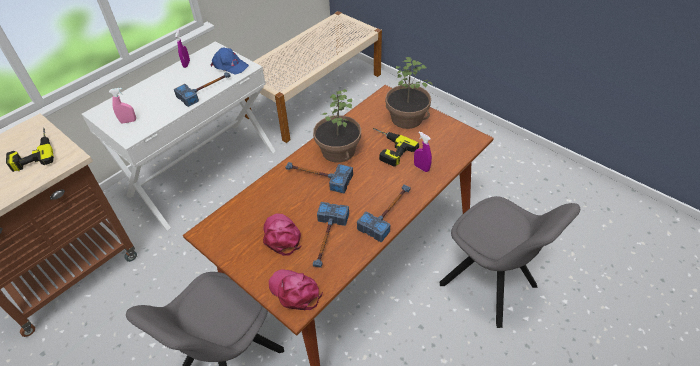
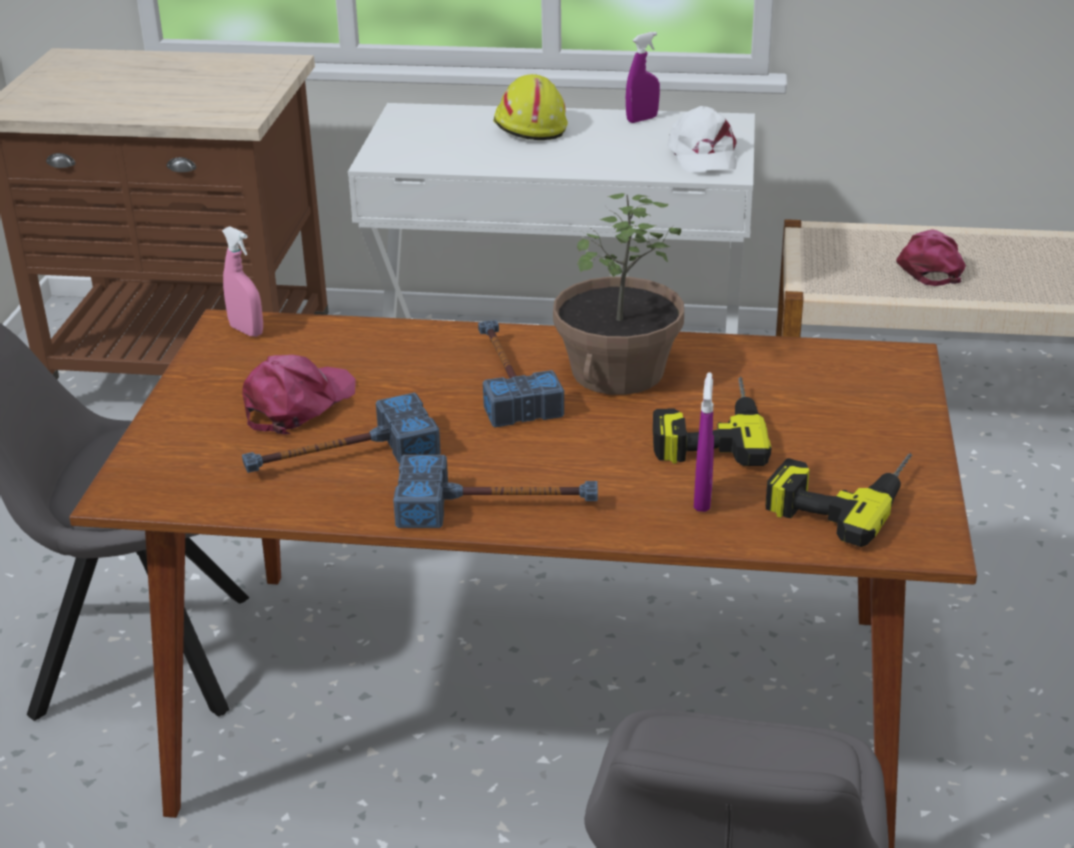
camera: 55 degrees right, 15 degrees down
power drill [6,128,54,172] -> power drill moved to [766,453,913,547]
pink spray bottle [109,88,136,124] -> pink spray bottle moved to [222,226,263,337]
hammer [174,72,231,107] -> none
blue cap [210,47,249,75] -> white cap [667,106,737,172]
pink cap [269,269,323,310] -> pink cap moved to [896,230,966,286]
potted plant [385,57,433,129] -> none
none -> yellow hard hat [493,74,568,140]

